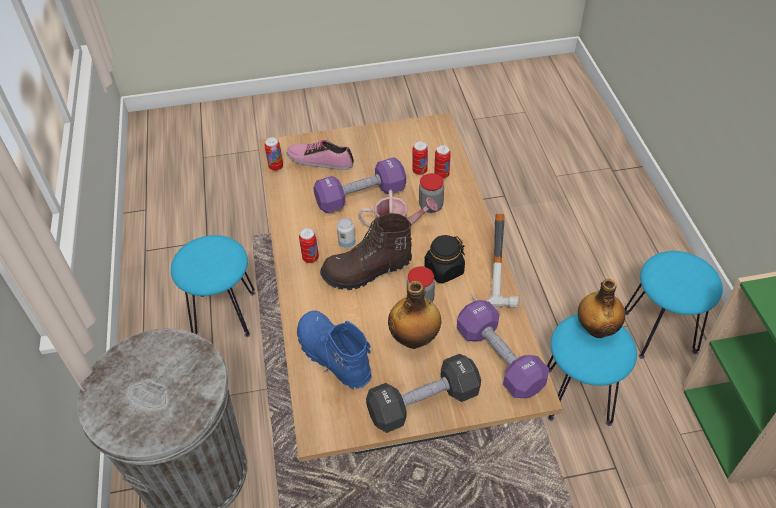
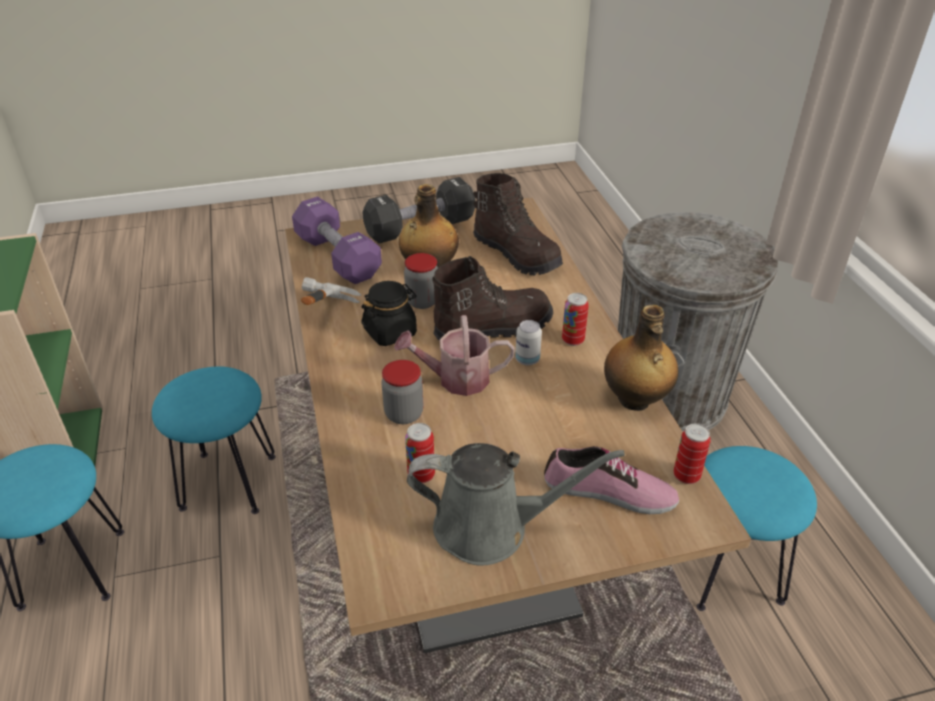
camera: 175 degrees right, 10 degrees down
blue boot [297,310,372,389] -> brown boot [473,173,563,275]
purple dumbbell [313,157,406,213] -> none
can [434,145,451,179] -> none
bottle [578,279,625,338] -> bottle moved to [604,305,678,411]
none -> grey watering can [407,443,625,565]

